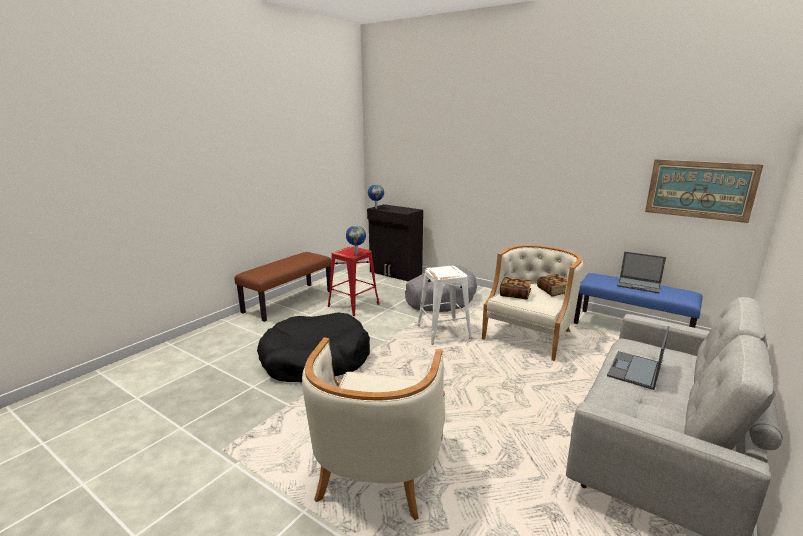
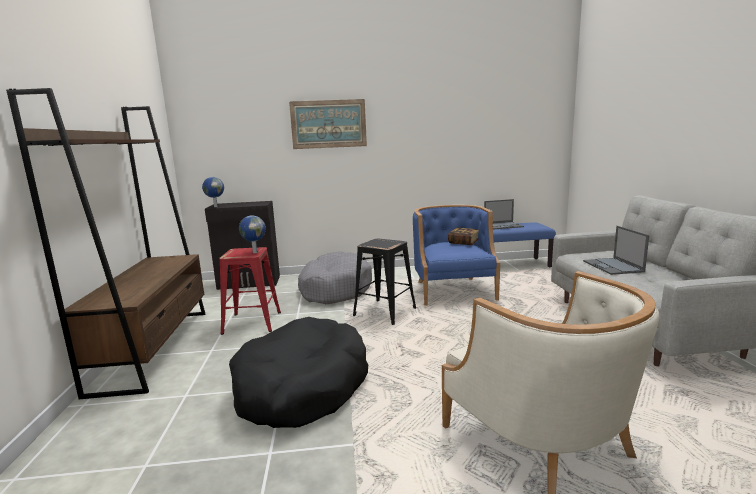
camera: 40 degrees left, 5 degrees down
brown bench [235,252,332,322] -> brown bookcase [6,88,205,399]
white stool [417,266,472,344] -> black stool [353,239,416,325]
beige armchair [482,245,583,361] -> blue armchair [413,205,500,305]
book [500,277,532,299] -> none
picture [645,159,763,223] -> picture moved to [289,99,367,149]

